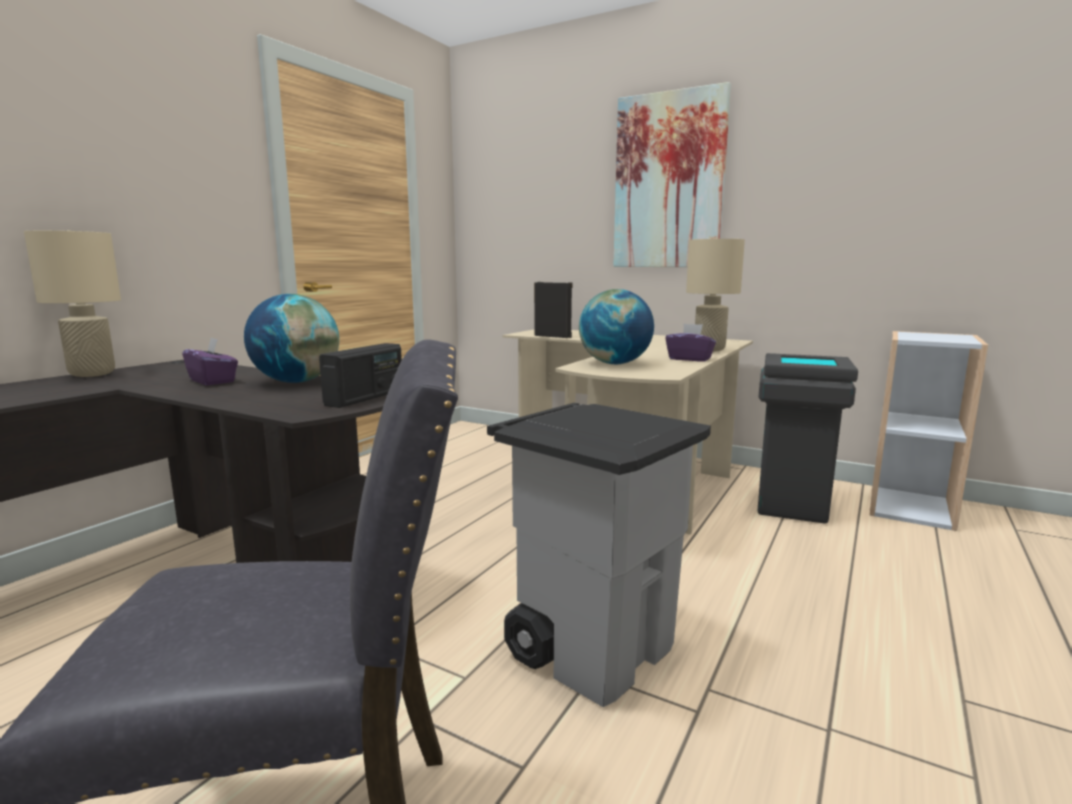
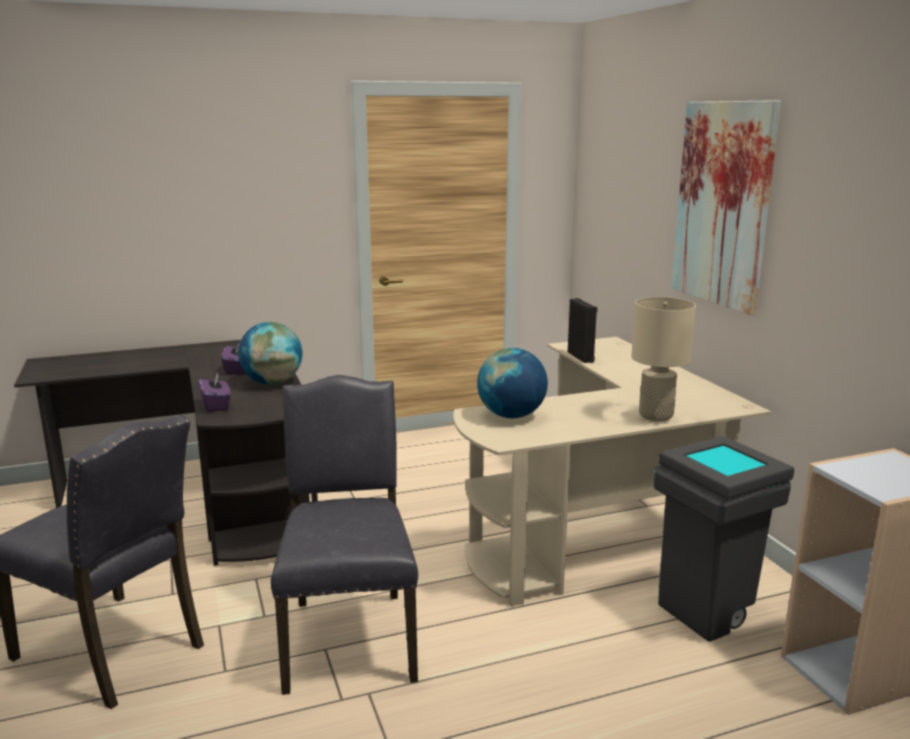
camera: 40 degrees right, 5 degrees up
beige table lamp [24,230,121,377] -> none
radio [319,343,402,408] -> none
grey trash can [487,403,711,707] -> grey chair [271,375,418,695]
purple tissue box [665,324,716,362] -> purple tissue box moved to [199,372,231,412]

